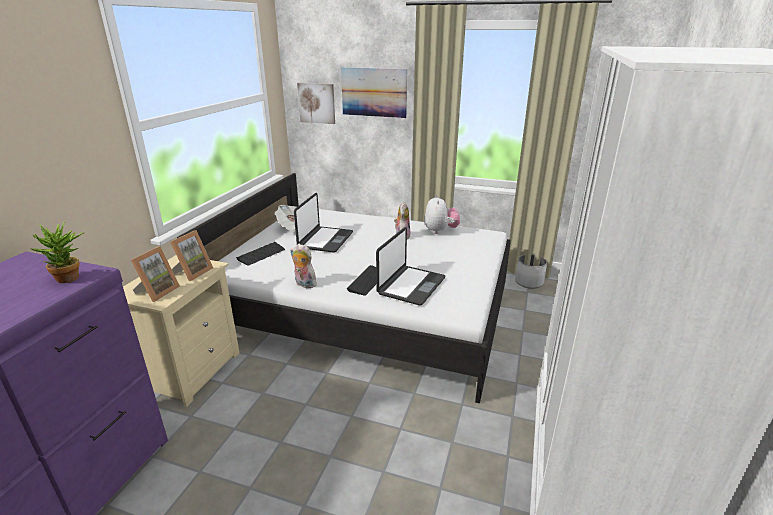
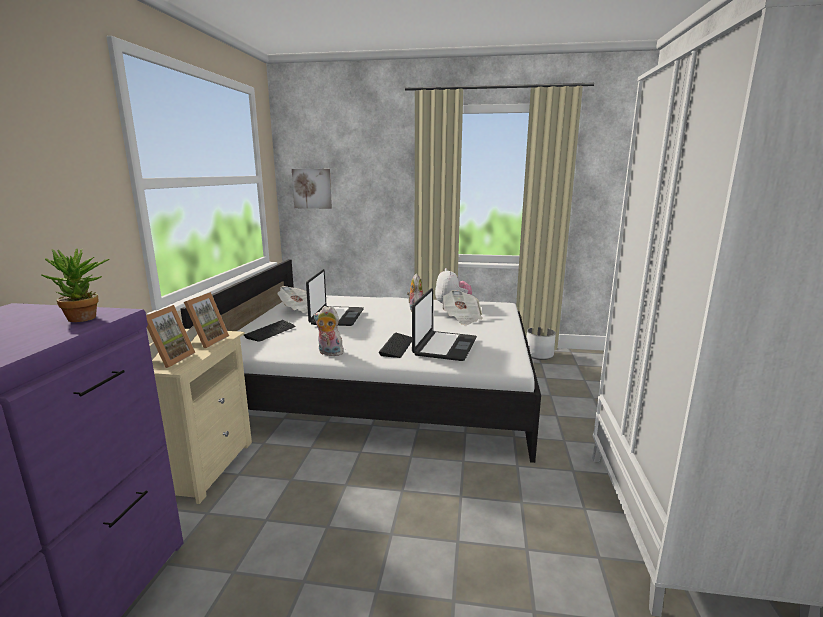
camera: 10 degrees left, 10 degrees down
picture [341,67,407,118] -> none
none -> newspaper [443,290,483,325]

